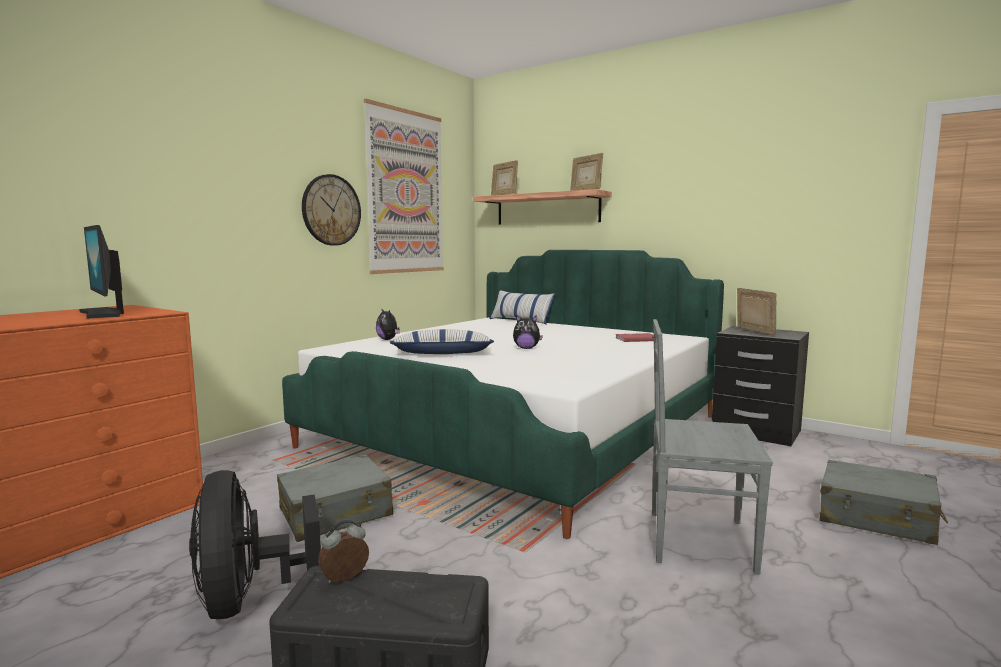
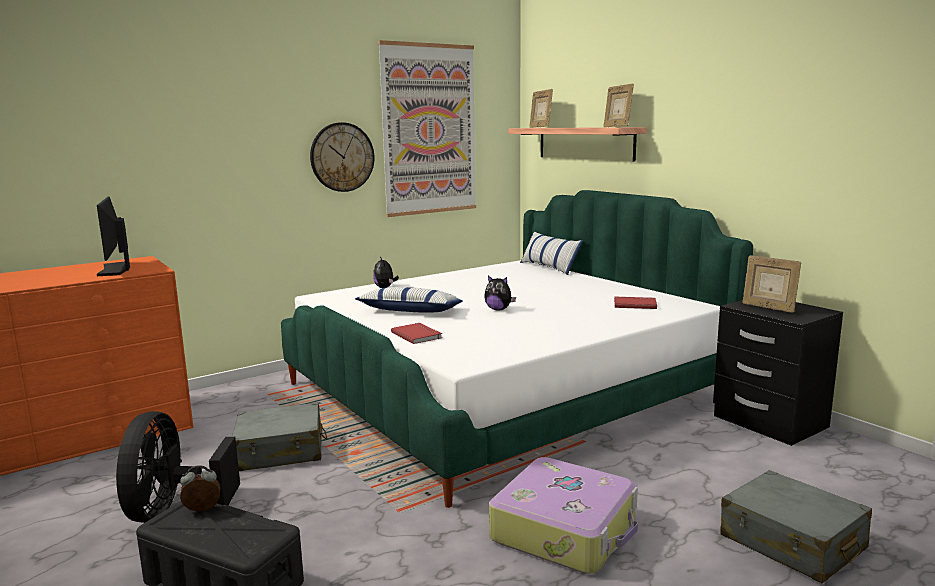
camera: 20 degrees right, 5 degrees up
grey chair [652,319,773,574] -> suitcase [489,457,638,574]
picture frame [737,288,777,335] -> picture frame turned 150 degrees clockwise [742,255,801,313]
none -> red book [391,323,442,344]

